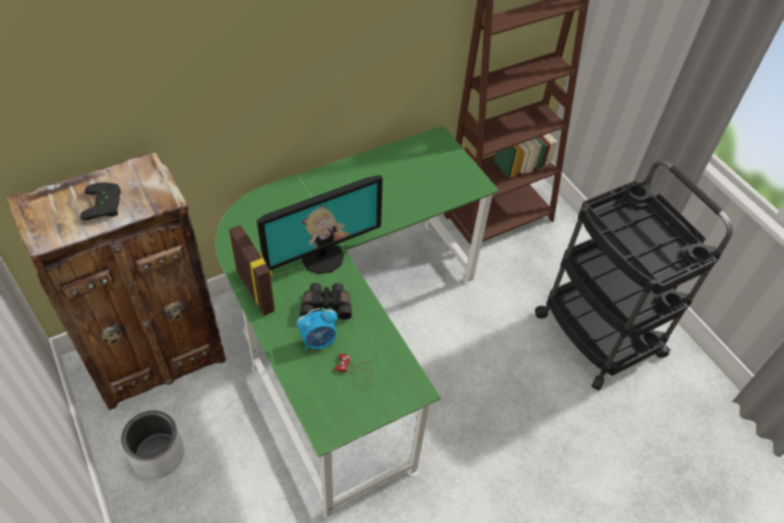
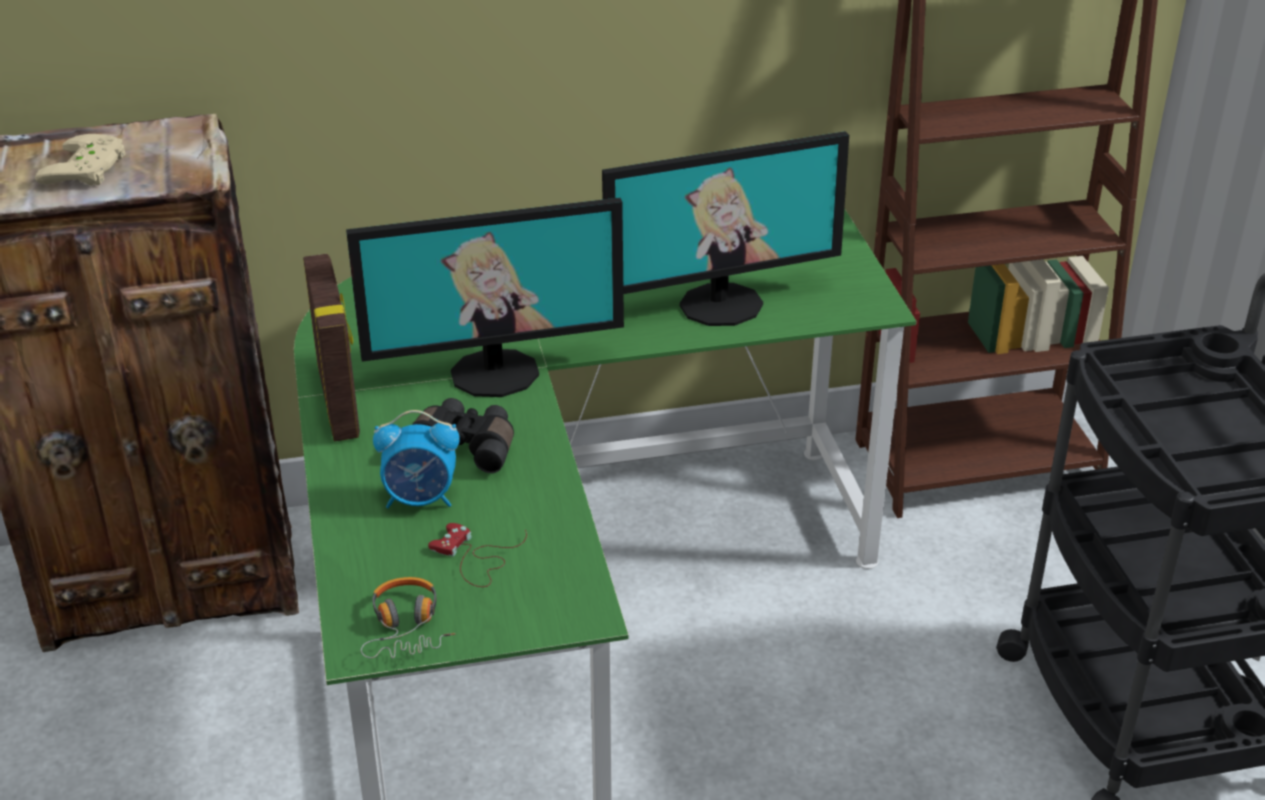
camera: 20 degrees right, 15 degrees down
black game controller [80,183,121,220] -> beige game controller [35,134,126,186]
grey planter [121,411,184,479] -> none
none -> headphones [361,577,455,658]
none -> monitor [602,131,849,326]

